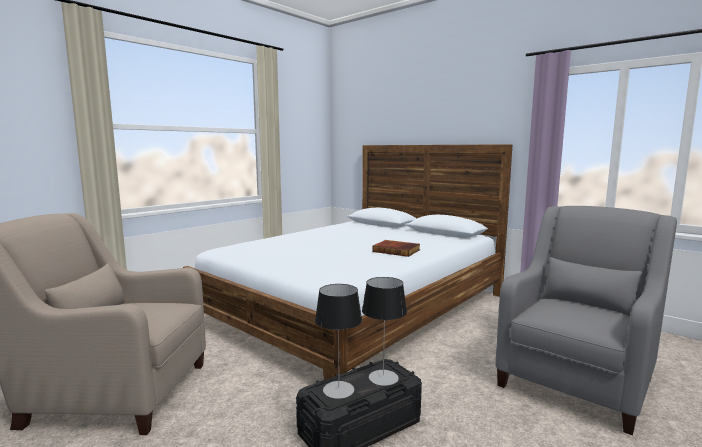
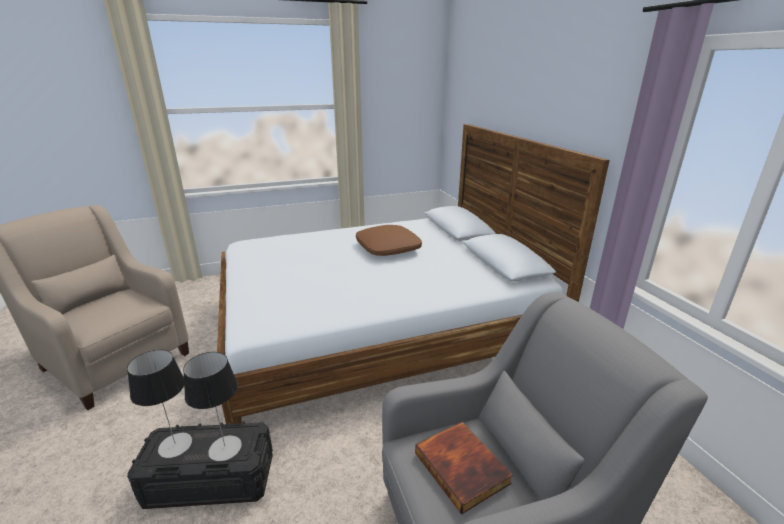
camera: 30 degrees right, 15 degrees up
book [372,240,420,257] -> book moved to [415,422,513,514]
none -> brown pillow [356,225,422,256]

